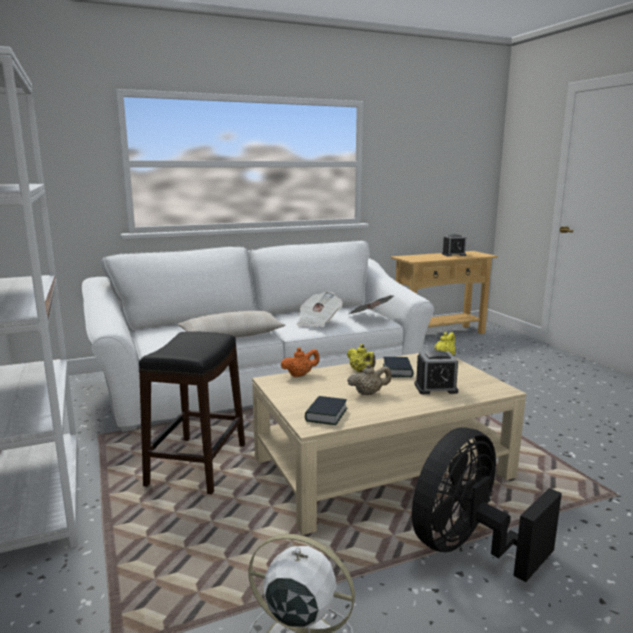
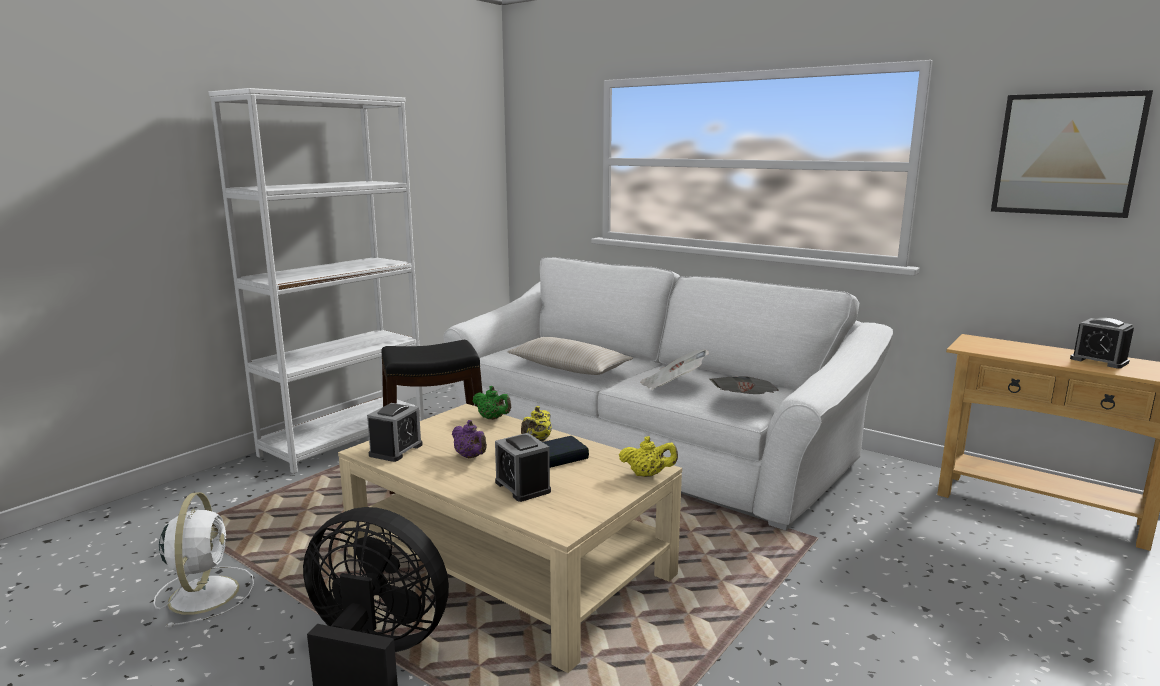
camera: 60 degrees right, 0 degrees up
orange teapot [281,348,320,377] -> green teapot [472,386,511,420]
book [305,396,347,425] -> alarm clock [367,403,423,462]
beige teapot [347,364,391,395] -> purple teapot [452,420,487,459]
none -> picture [991,90,1153,218]

